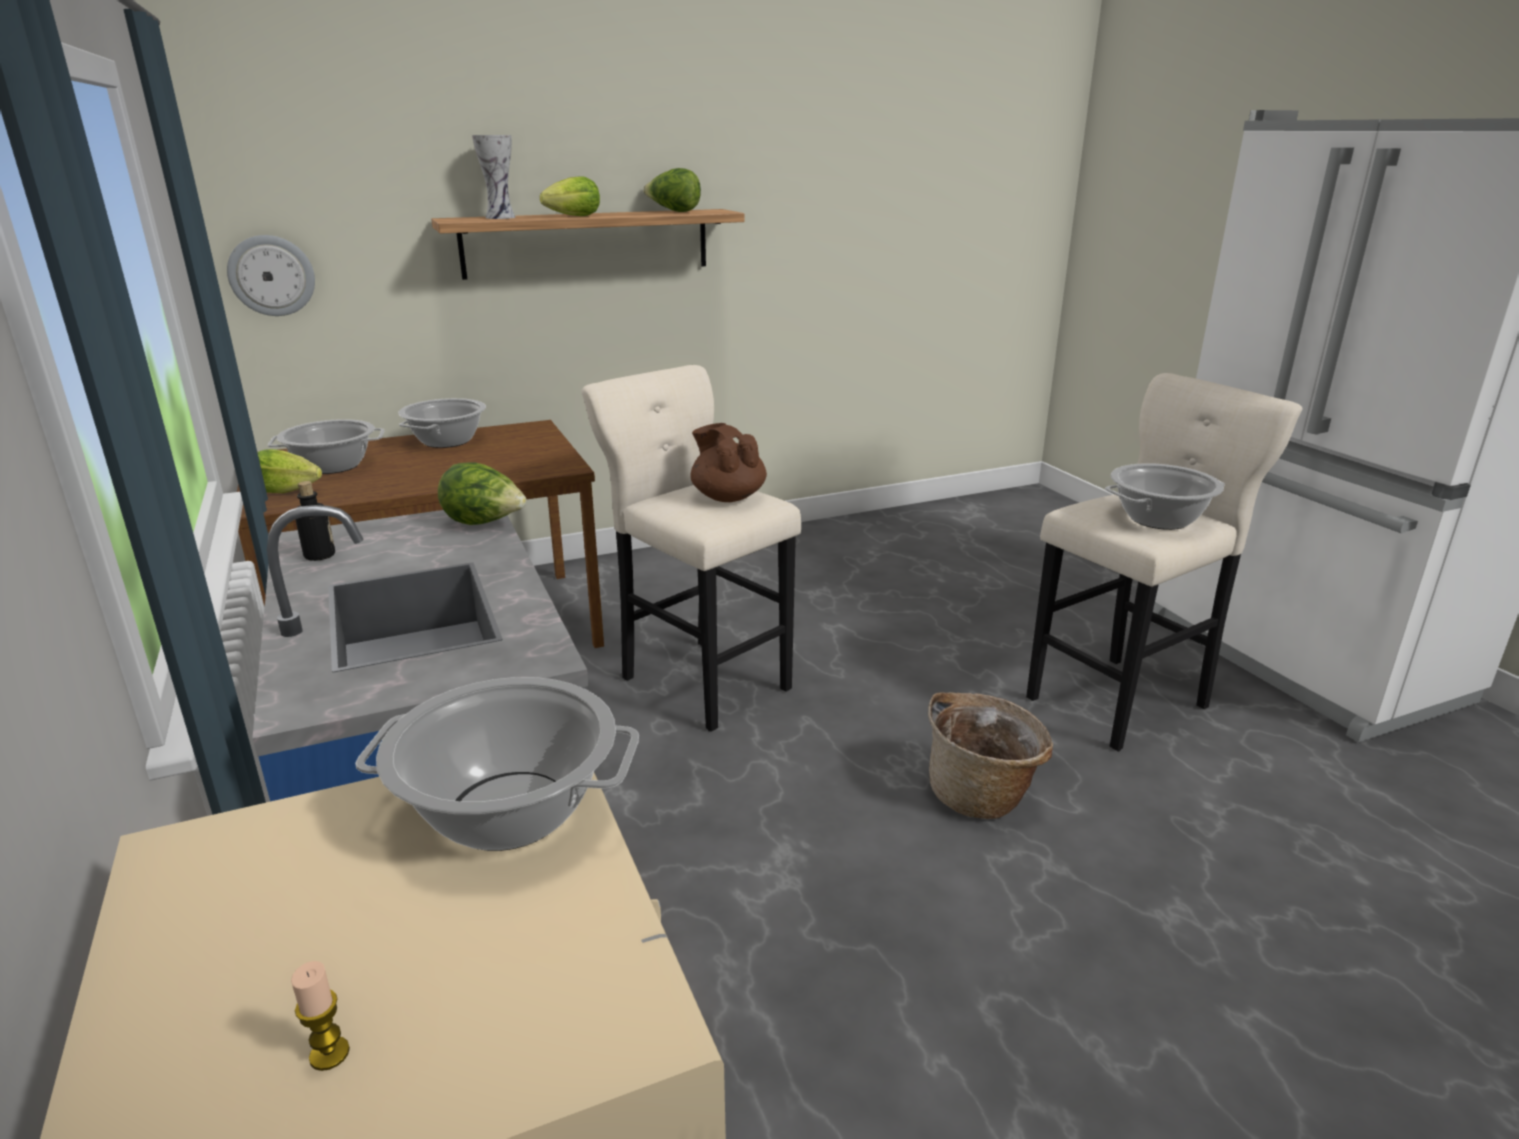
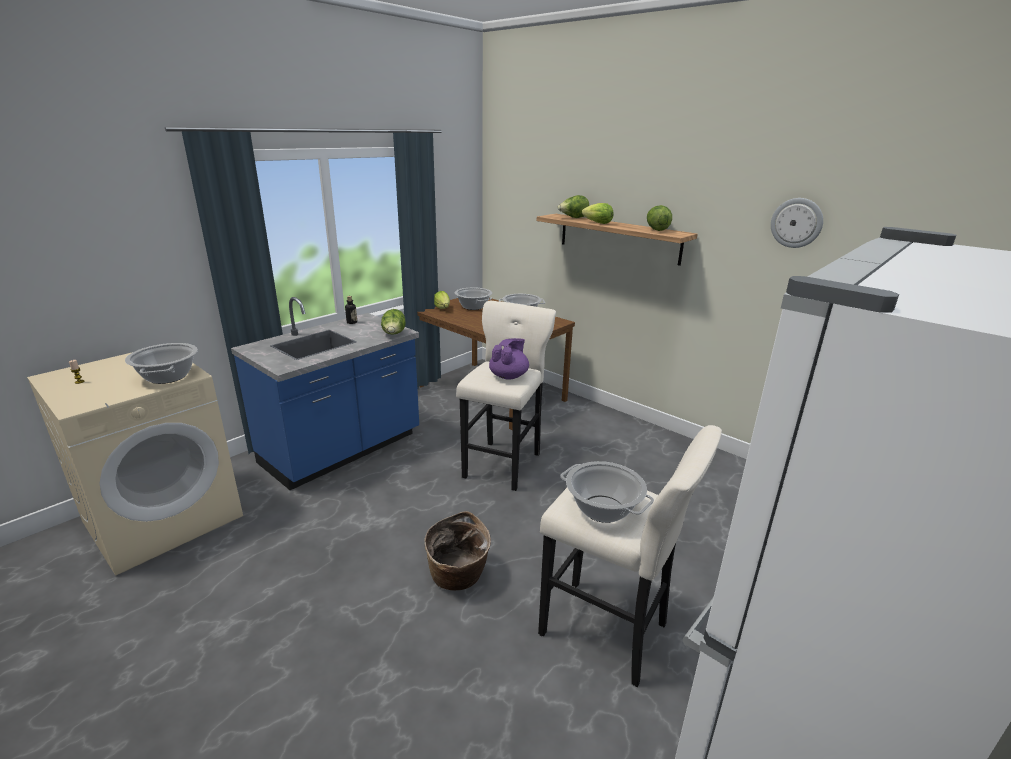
camera: 65 degrees right, 0 degrees up
wall clock [227,235,315,316] -> wall clock moved to [771,198,823,248]
vase [472,135,516,219] -> lettuce [558,195,589,218]
brown teapot [691,423,767,502] -> purple teapot [489,338,529,379]

